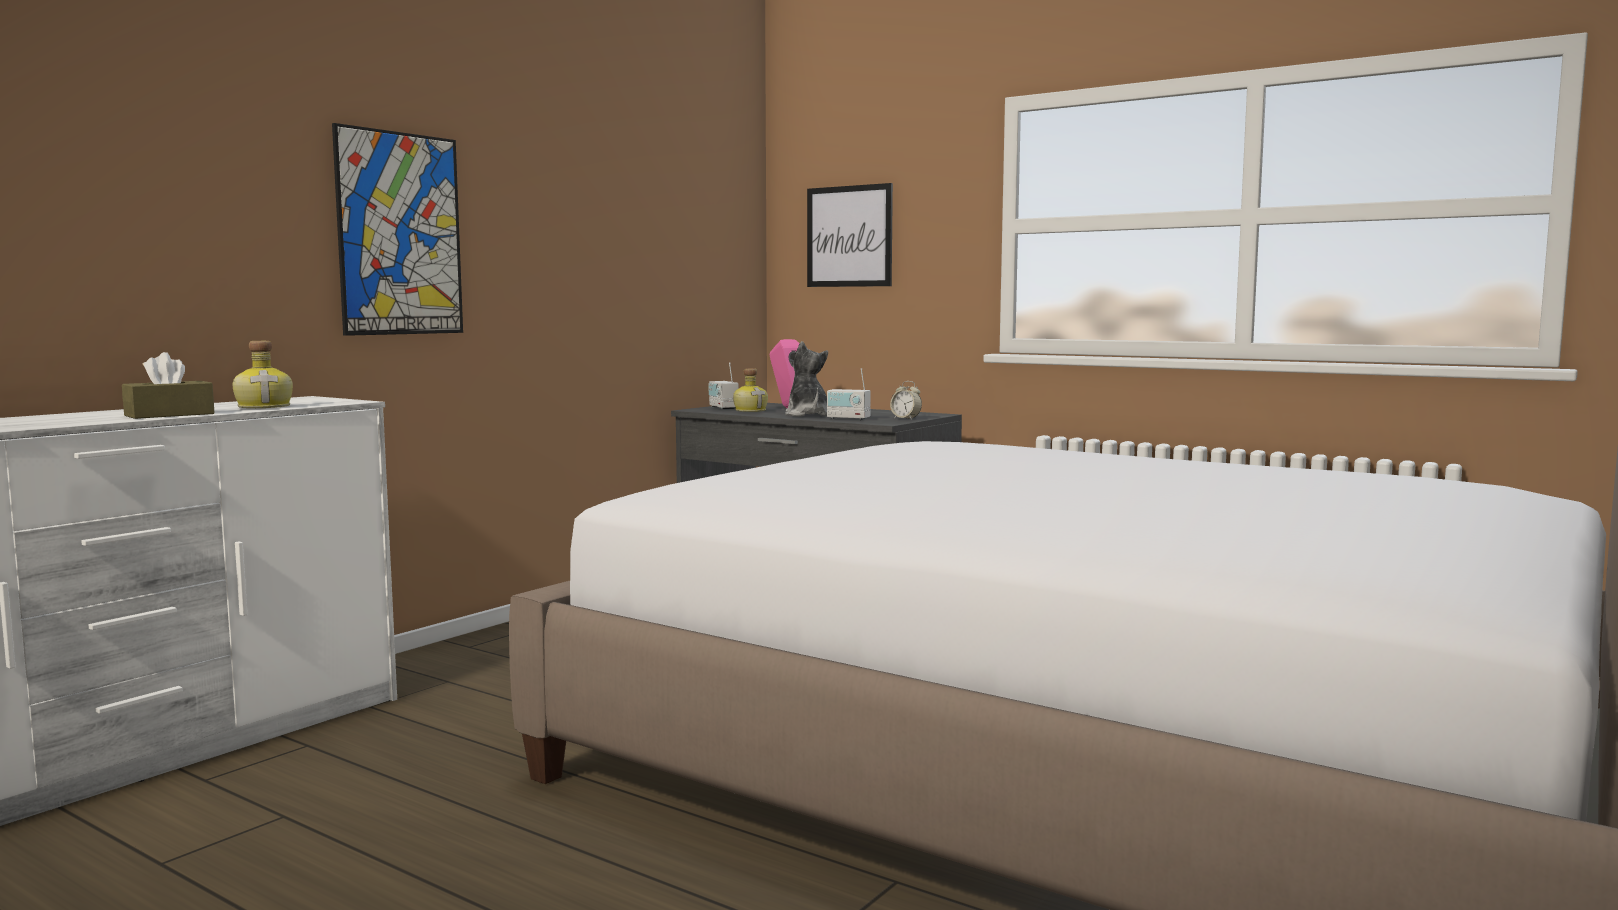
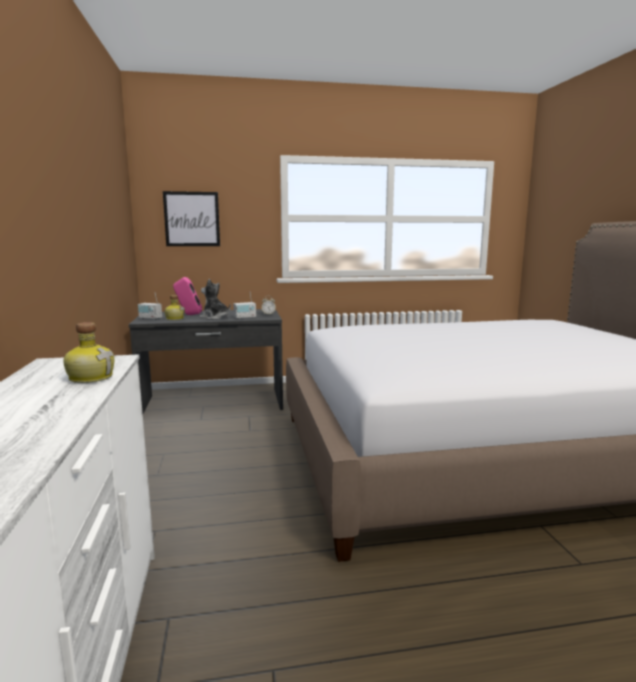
camera: 45 degrees left, 5 degrees up
brown tissue box [122,352,214,419] -> none
picture [332,123,463,336] -> none

